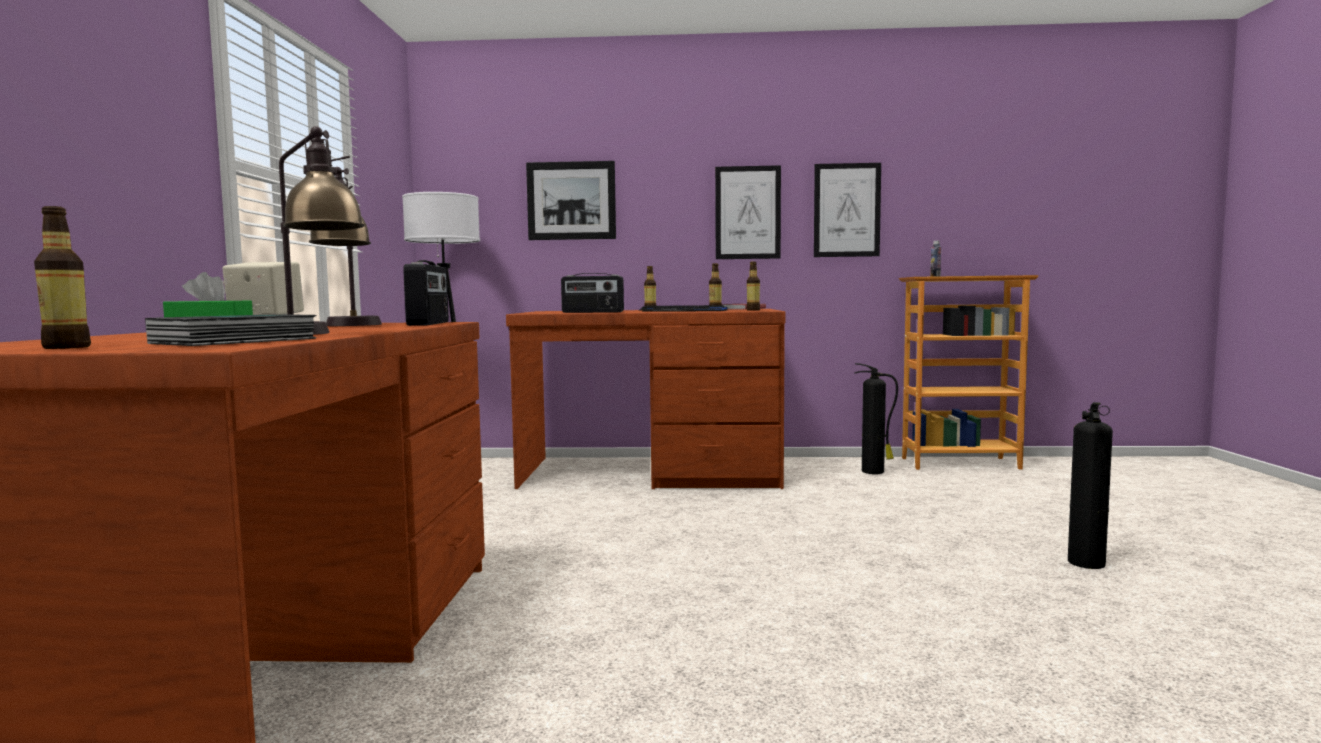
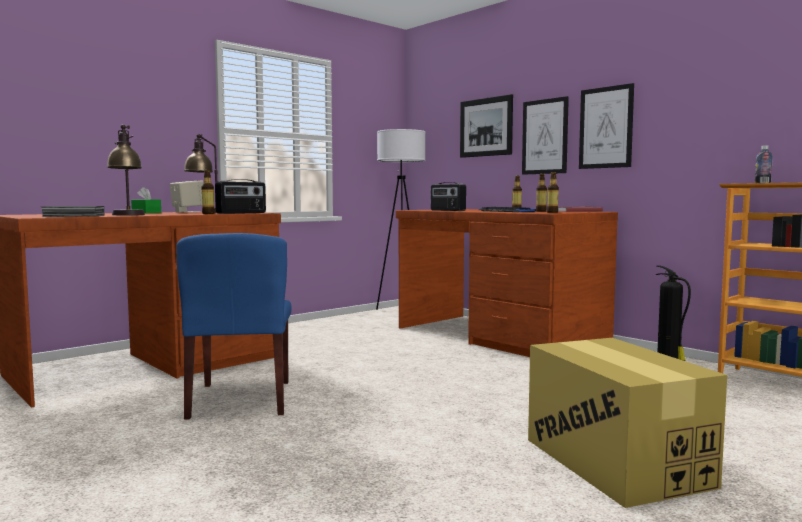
camera: 45 degrees right, 0 degrees up
bottle [34,206,91,349] -> bottle moved to [202,170,215,214]
picture [814,163,881,257] -> picture moved to [522,96,569,175]
fire extinguisher [1068,402,1113,569] -> cardboard box [528,338,727,508]
none -> blue chair [176,233,292,420]

